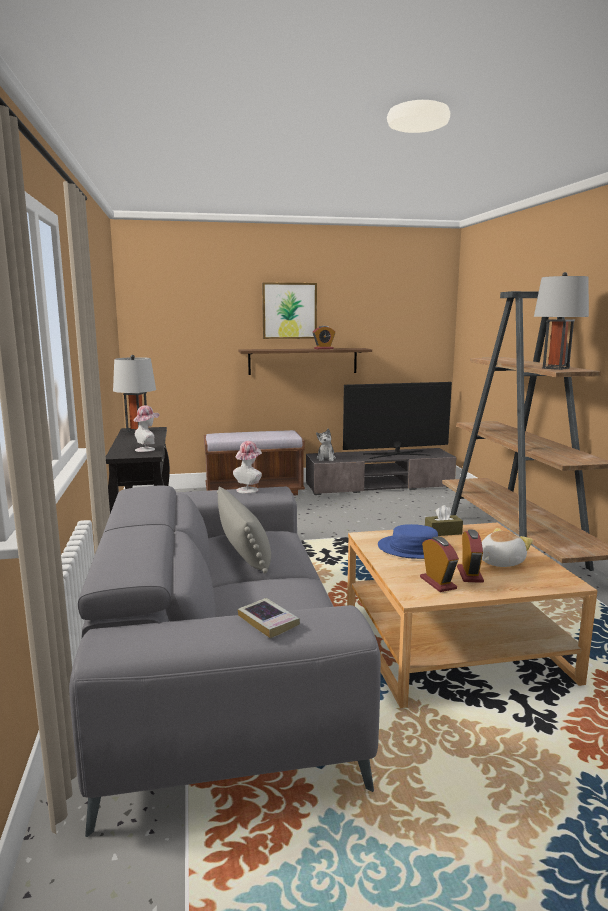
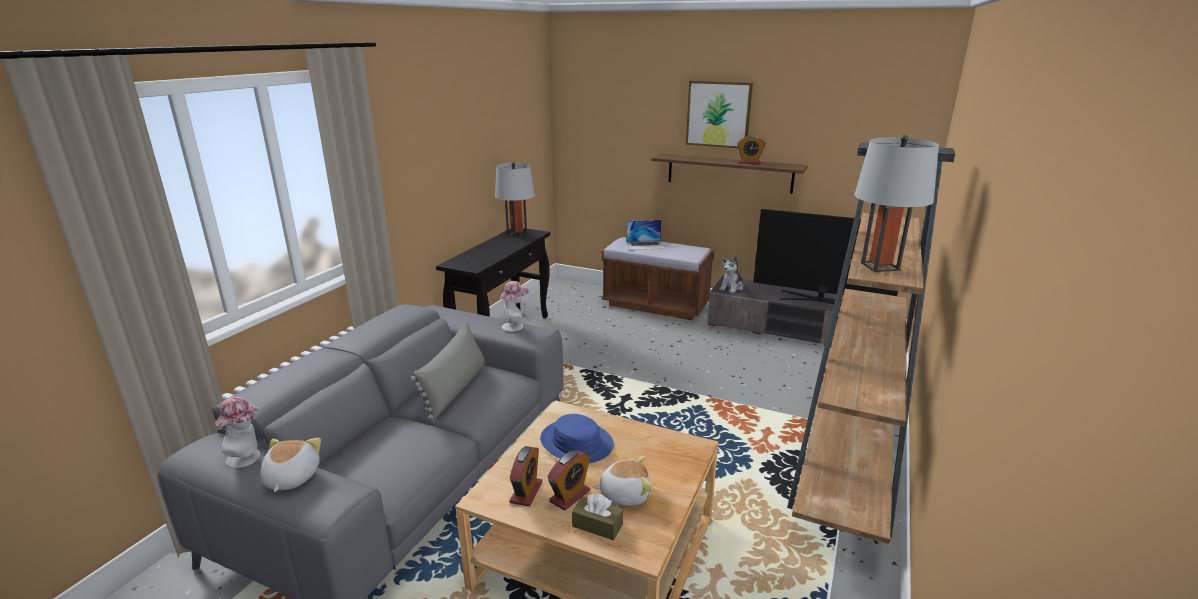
camera: 35 degrees right, 10 degrees up
hat [133,405,159,452] -> hat moved to [215,396,260,468]
book [238,598,300,638] -> plush toy [260,438,321,492]
brown tissue box [425,505,463,536] -> brown tissue box moved to [572,493,623,540]
none -> laptop [626,220,665,250]

